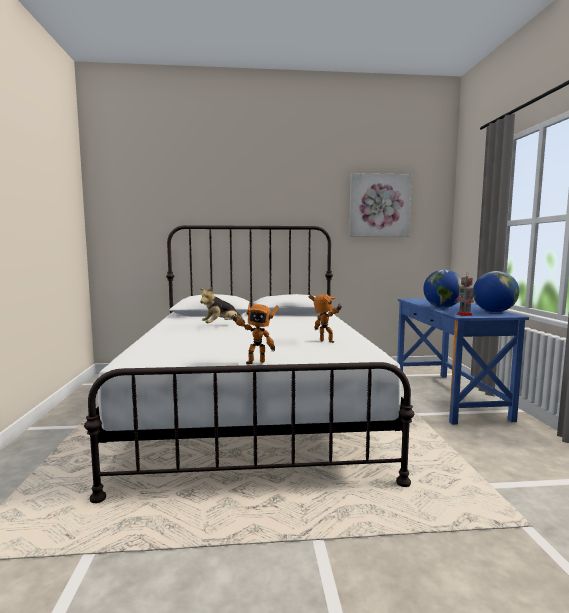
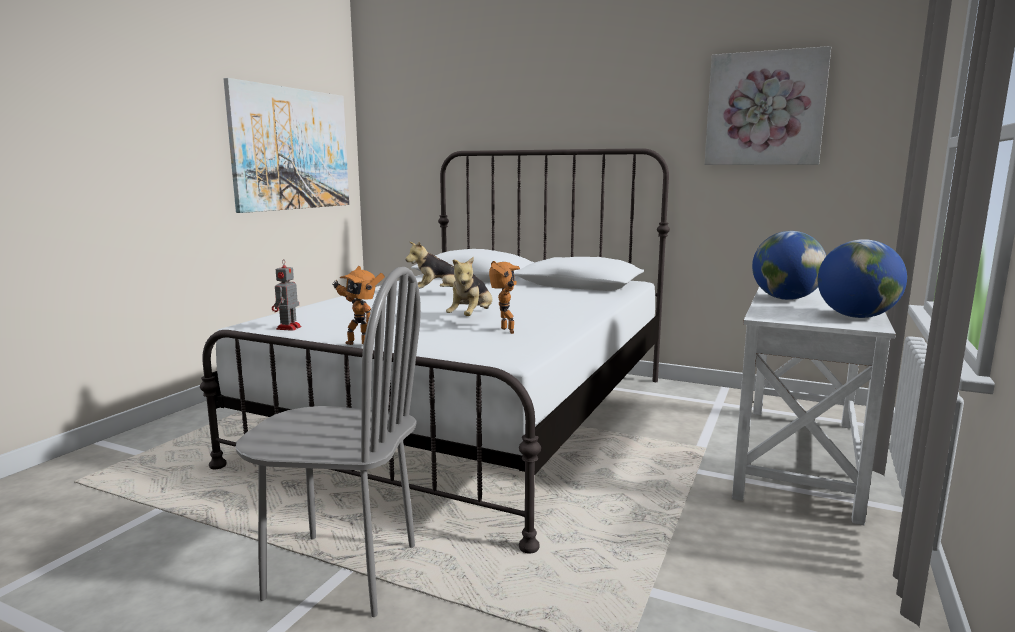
camera: 30 degrees right, 5 degrees up
blue desk [397,298,529,425] -> white desk [732,286,896,525]
toy robot [455,272,476,316] -> toy robot moved to [272,259,302,331]
none -> picture [224,78,349,213]
none -> grey chair [236,267,421,617]
none -> plush toy [446,257,492,316]

